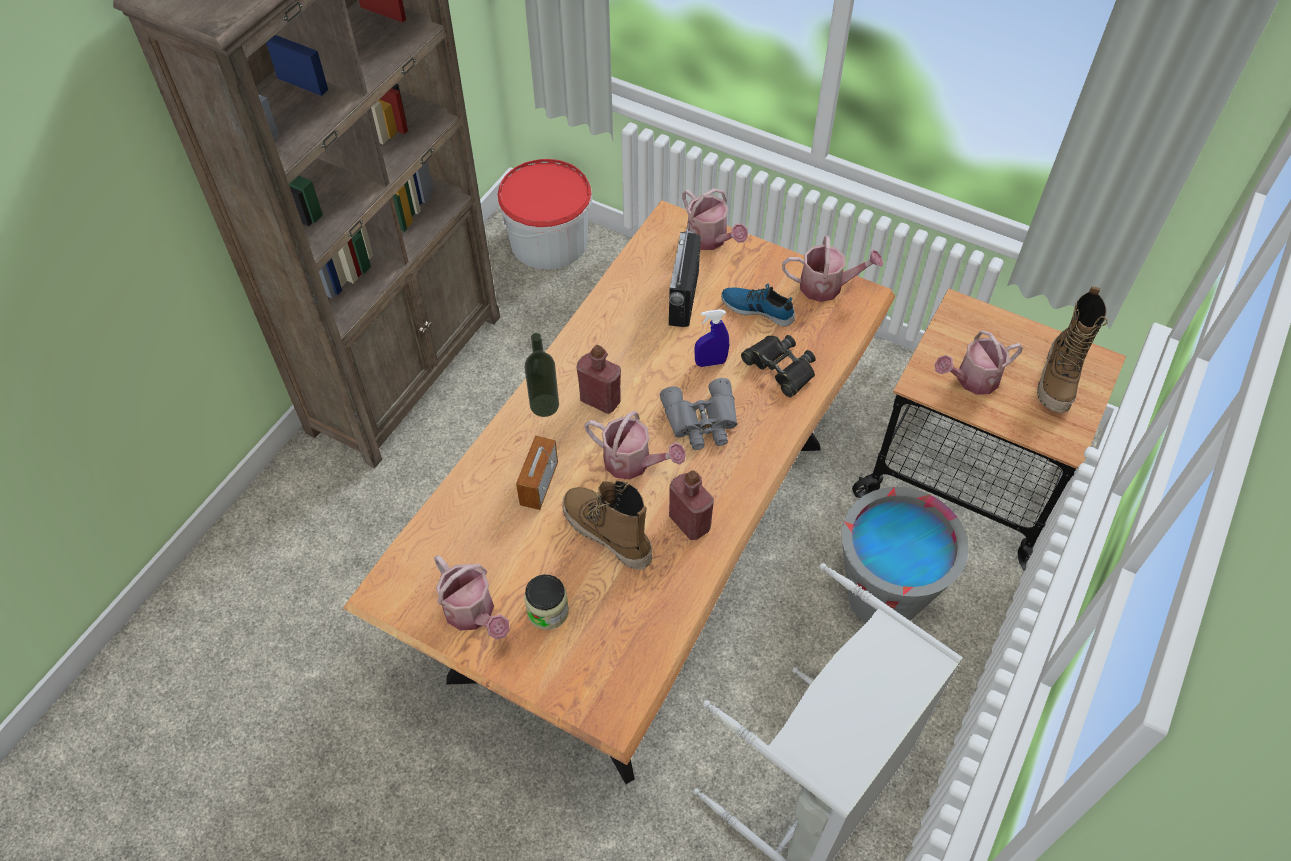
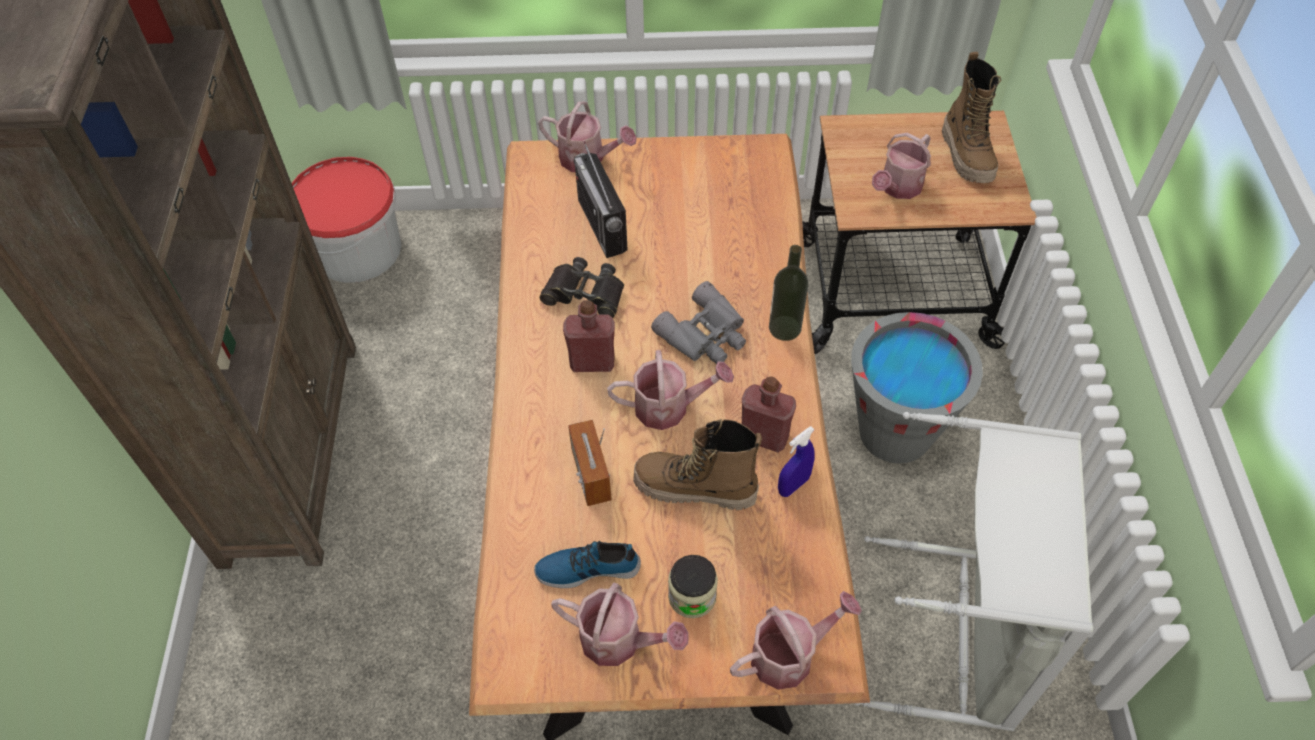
camera: 30 degrees left, 0 degrees up
bottle [524,333,559,417] -> bottle moved to [769,245,808,341]
blue spray bottle [694,309,729,367] -> blue spray bottle moved to [778,426,815,497]
shoe [721,284,795,327] -> shoe moved to [534,541,641,588]
black binoculars [741,335,816,398] -> black binoculars moved to [539,257,624,318]
watering can [782,236,883,302] -> watering can moved to [730,591,862,690]

